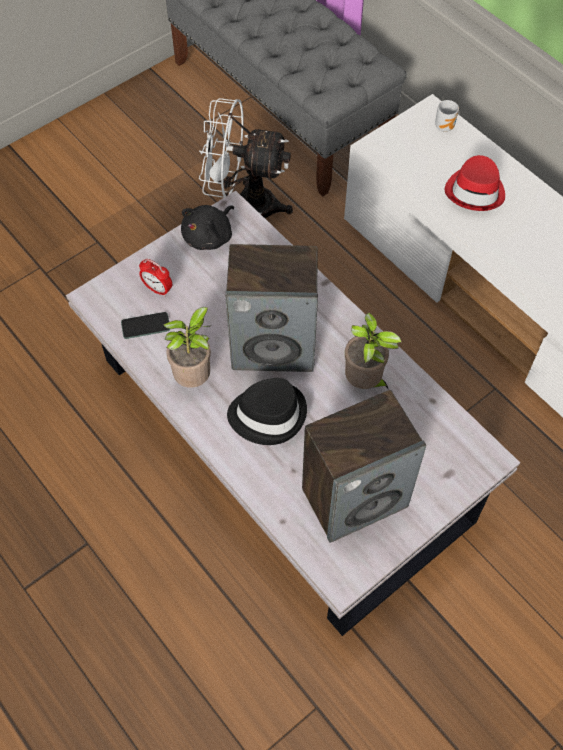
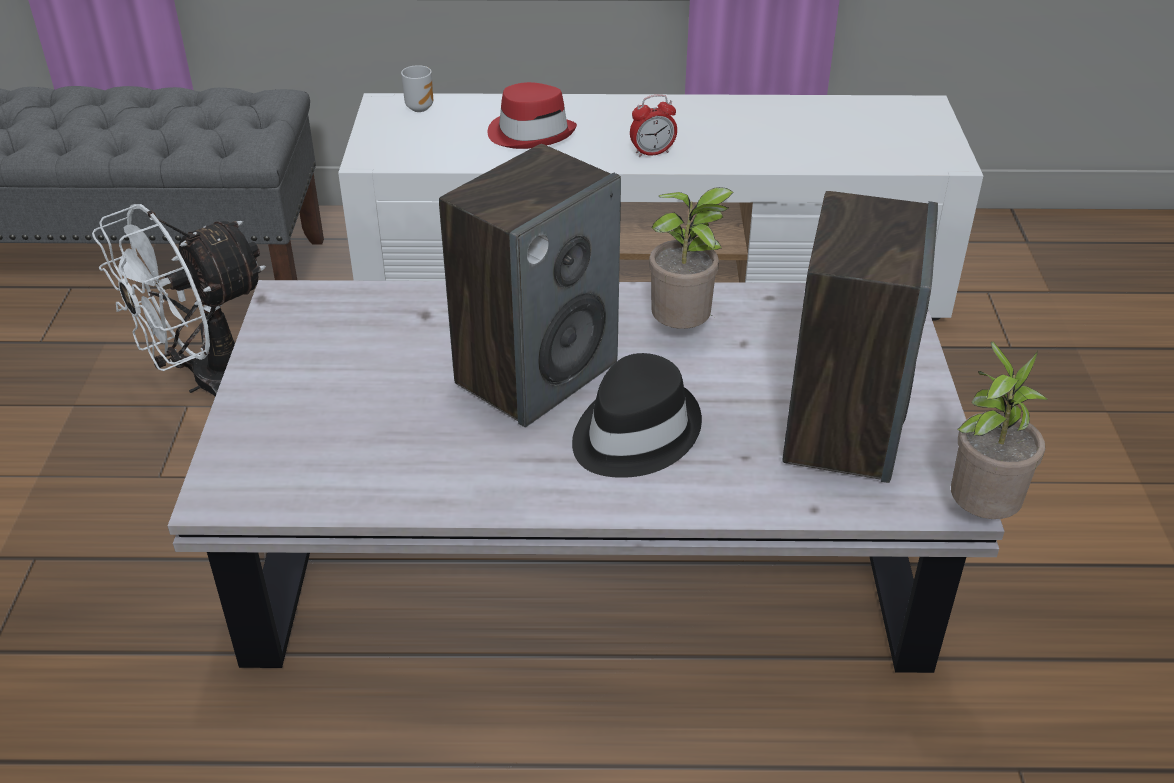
camera: 50 degrees left, 20 degrees down
phone [121,312,170,339] -> none
alarm clock [139,259,172,297] -> alarm clock moved to [630,94,677,157]
potted plant [163,307,211,388] -> potted plant moved to [951,341,1047,519]
black plush toy [181,205,234,250] -> none

